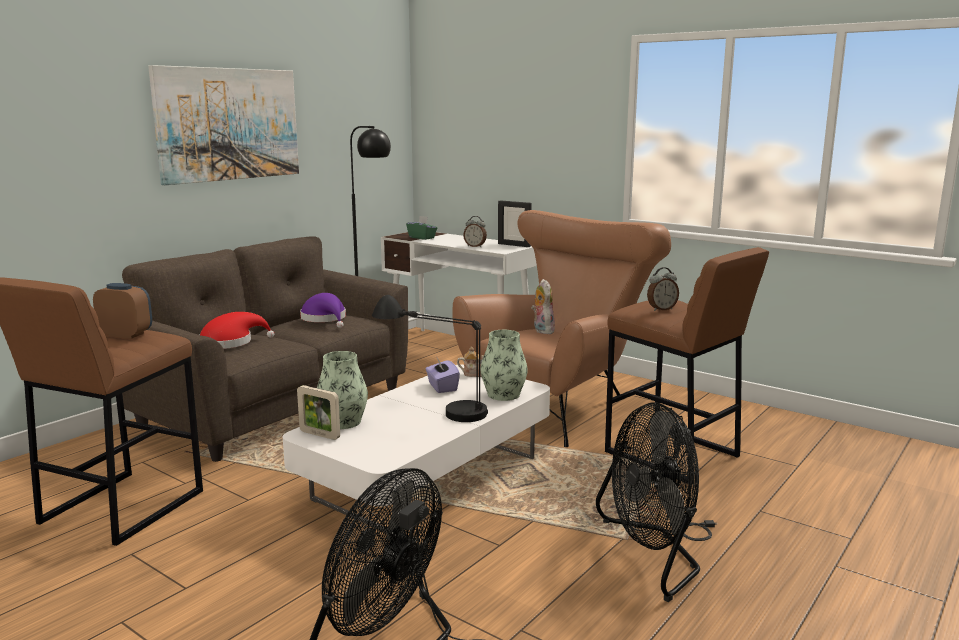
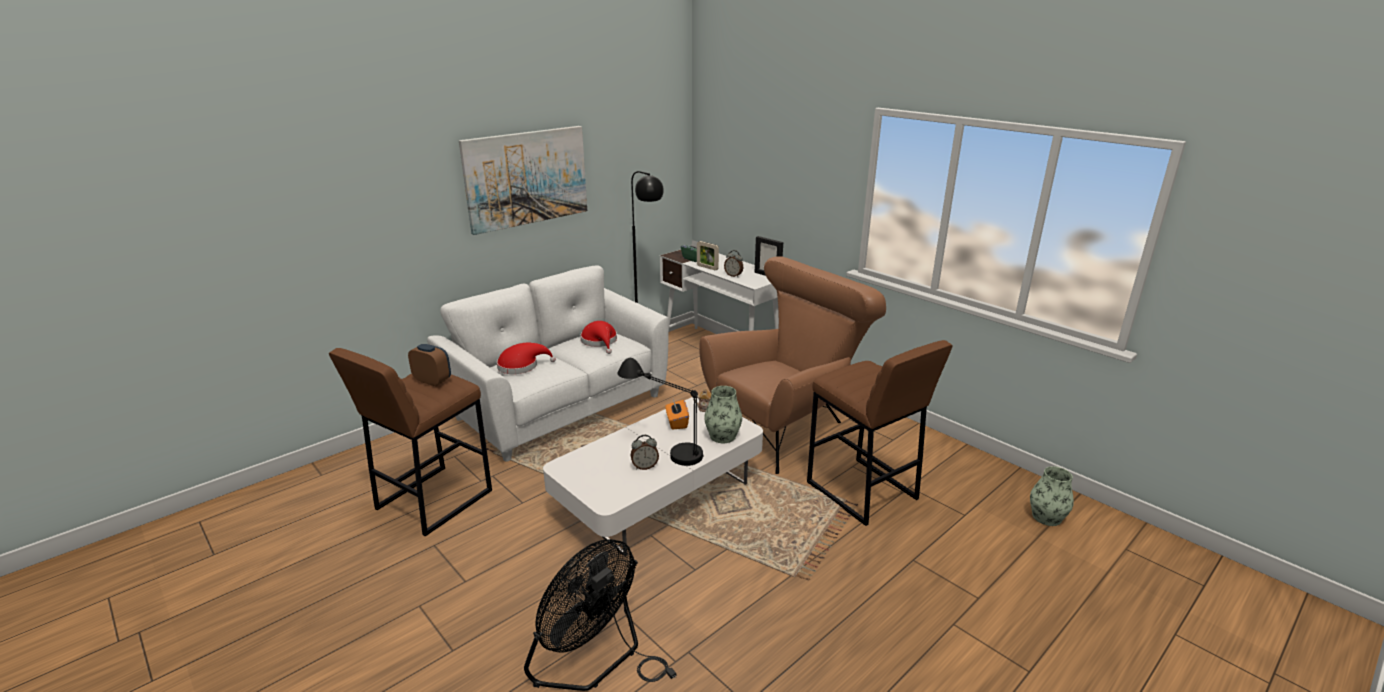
camera: 10 degrees right, 10 degrees up
brown sofa [122,236,408,462] -> white sofa [427,265,669,461]
picture frame [297,385,340,440] -> picture frame moved to [697,241,719,270]
purple hat [300,293,346,328] -> red hat [581,321,617,354]
vase [317,351,368,429] -> vase moved to [1030,466,1074,526]
purple tissue box [426,356,460,393] -> orange tissue box [665,399,689,430]
plush toy [531,279,555,334] -> none
black fan [596,402,717,602] -> none
alarm clock [647,267,679,311] -> alarm clock moved to [631,435,659,470]

